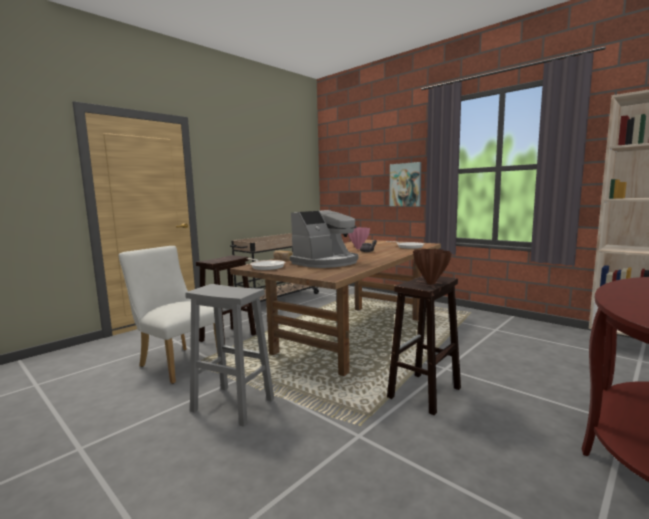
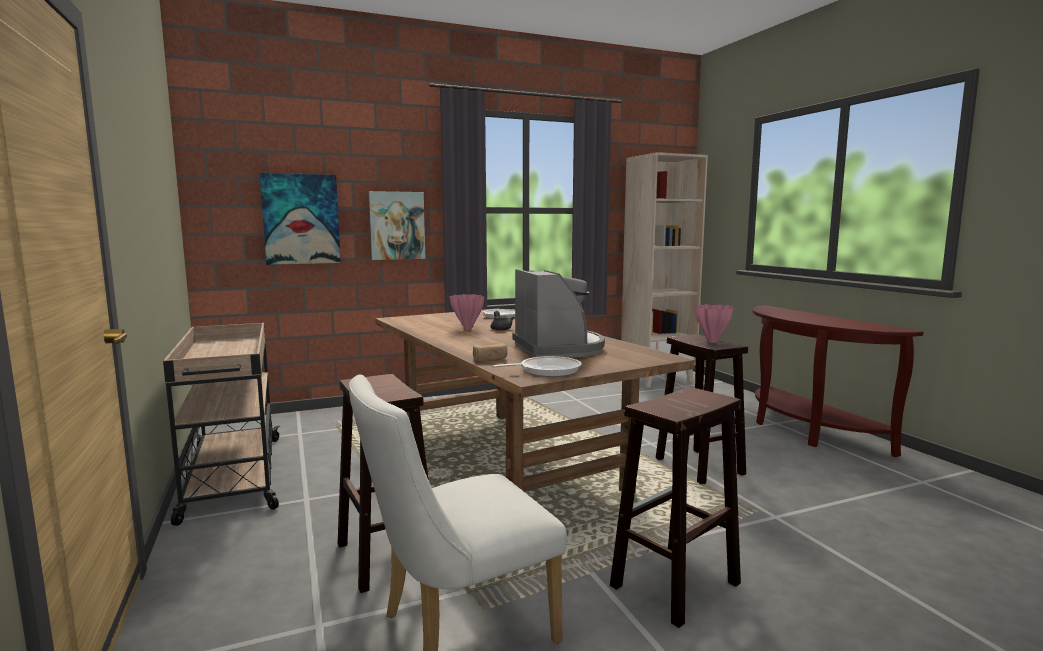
camera: 65 degrees left, 0 degrees up
grey stool [185,284,274,427] -> brown stool [610,387,741,628]
brown vase [413,249,452,284] -> pink vase [694,304,734,343]
none -> picture [260,173,341,265]

